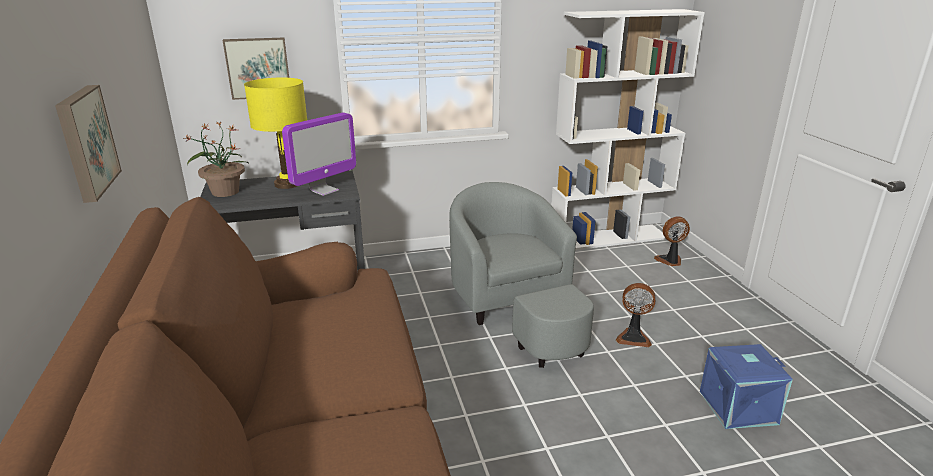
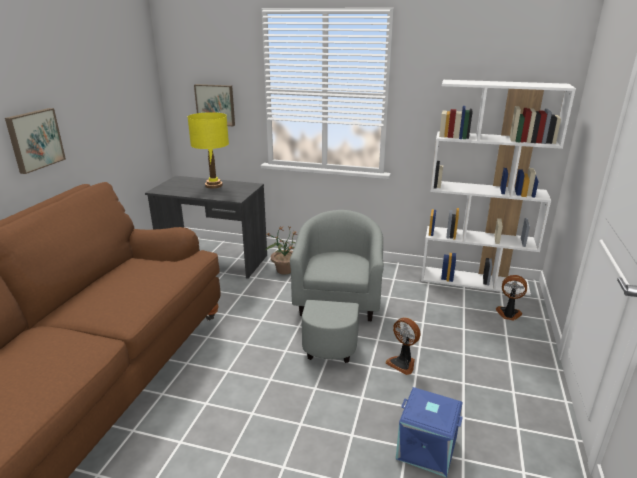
camera: 30 degrees right, 0 degrees up
potted plant [183,121,249,197] -> potted plant moved to [265,226,298,274]
monitor [282,112,356,196] -> none

